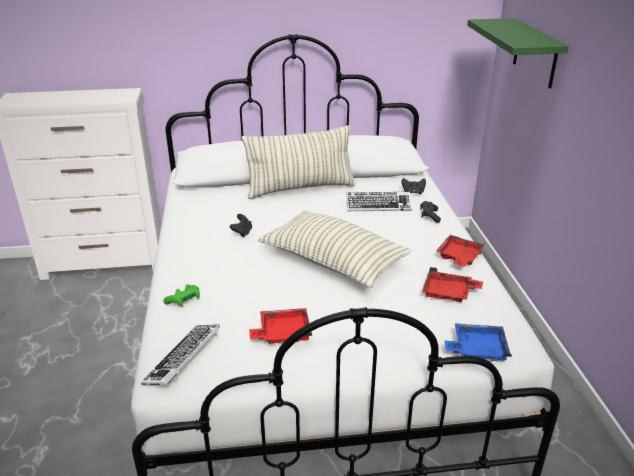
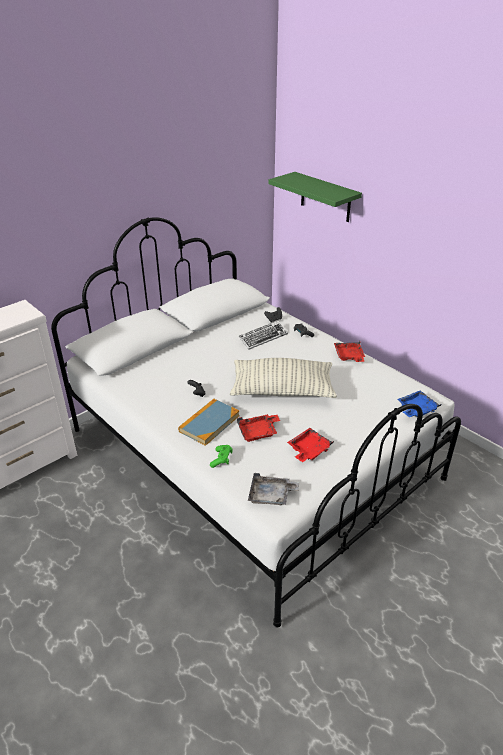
camera: 35 degrees left, 5 degrees up
keyboard [141,324,220,385] -> grey tray [248,473,299,505]
pillow [242,125,356,199] -> none
red tray [422,267,483,302] -> red tray moved to [237,414,280,442]
none -> book [178,399,240,446]

